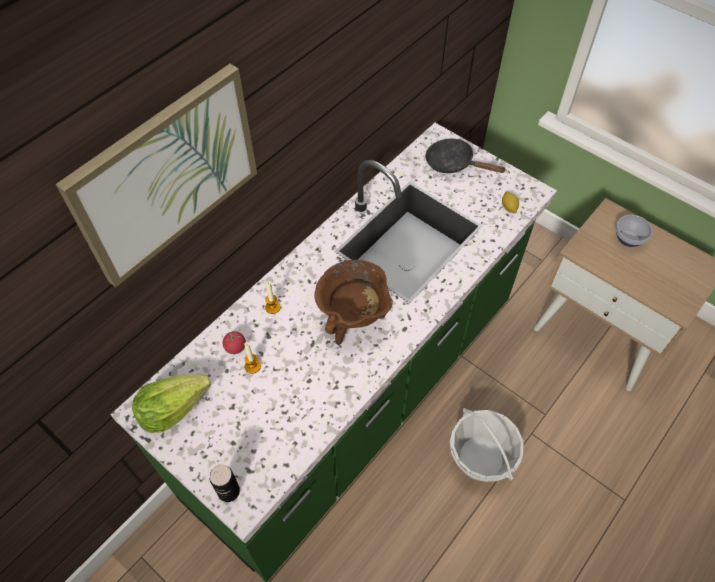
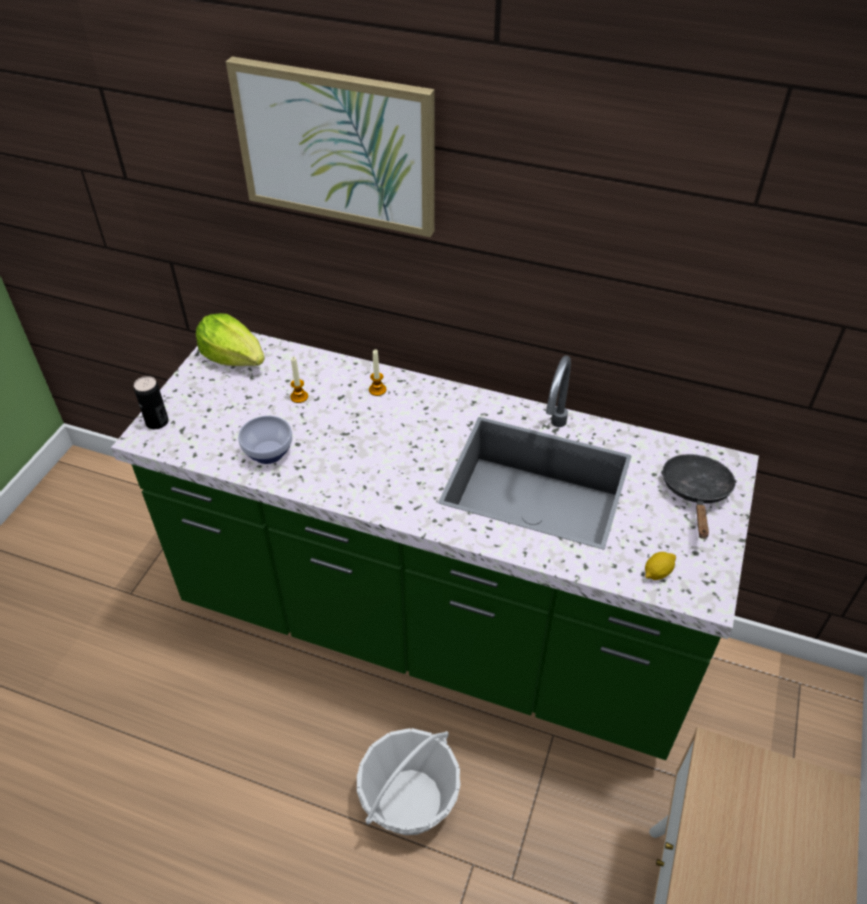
camera: 70 degrees right, 10 degrees down
tomato [223,331,246,354] -> none
brown cooking pot [314,260,393,345] -> none
bowl [615,215,652,247] -> bowl moved to [238,416,292,464]

